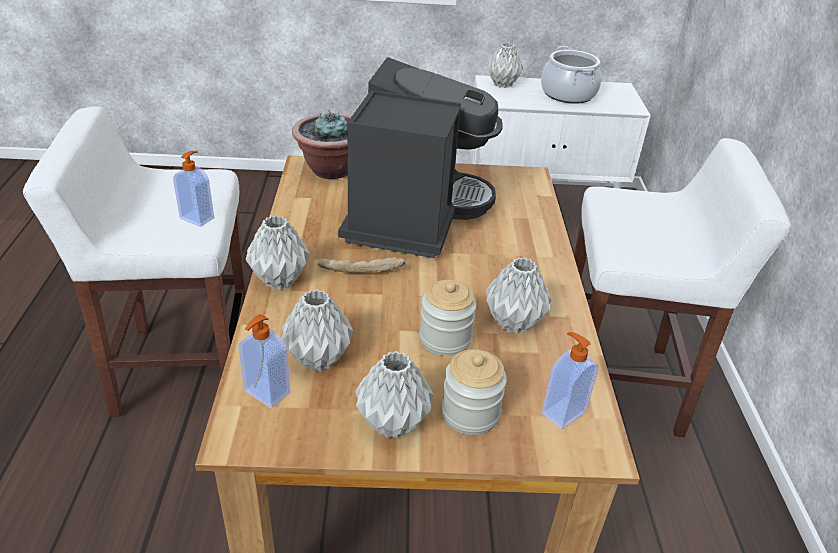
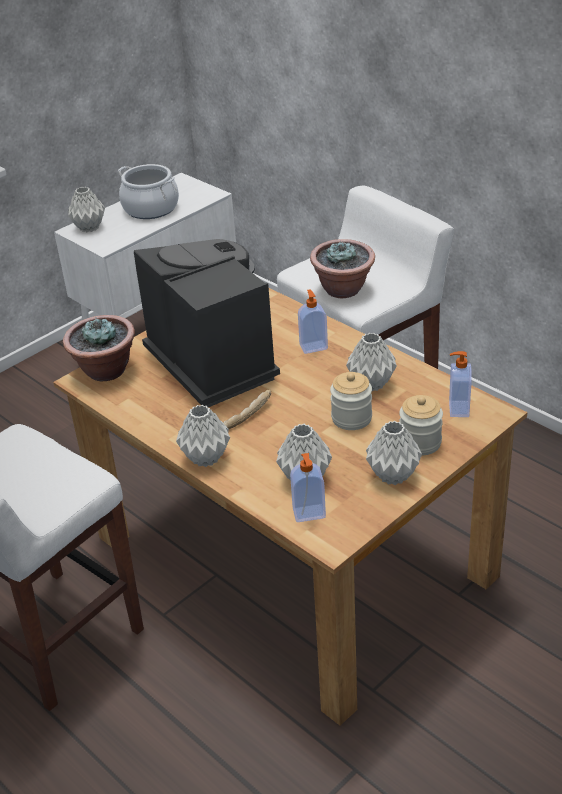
camera: 40 degrees left, 0 degrees up
soap dispenser [173,151,214,227] -> soap dispenser moved to [298,290,328,354]
none -> potted plant [310,239,375,298]

